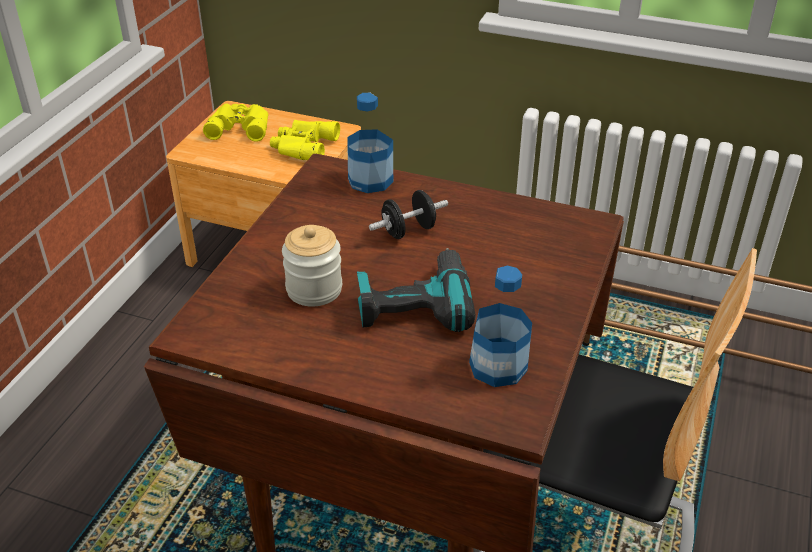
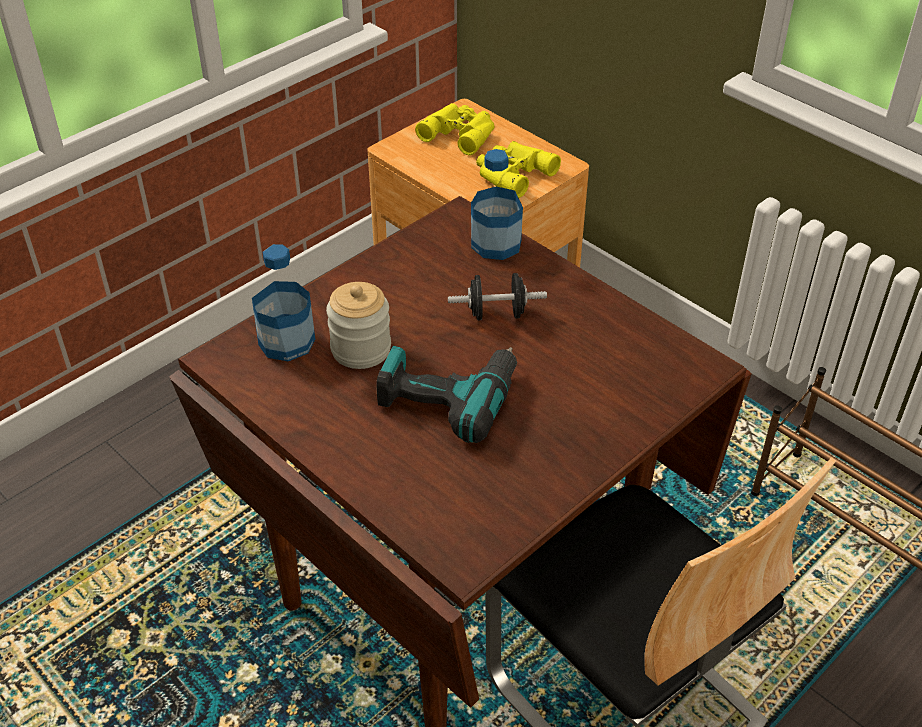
camera: 25 degrees right, 5 degrees up
bottle [469,265,532,387] -> bottle moved to [252,244,315,361]

